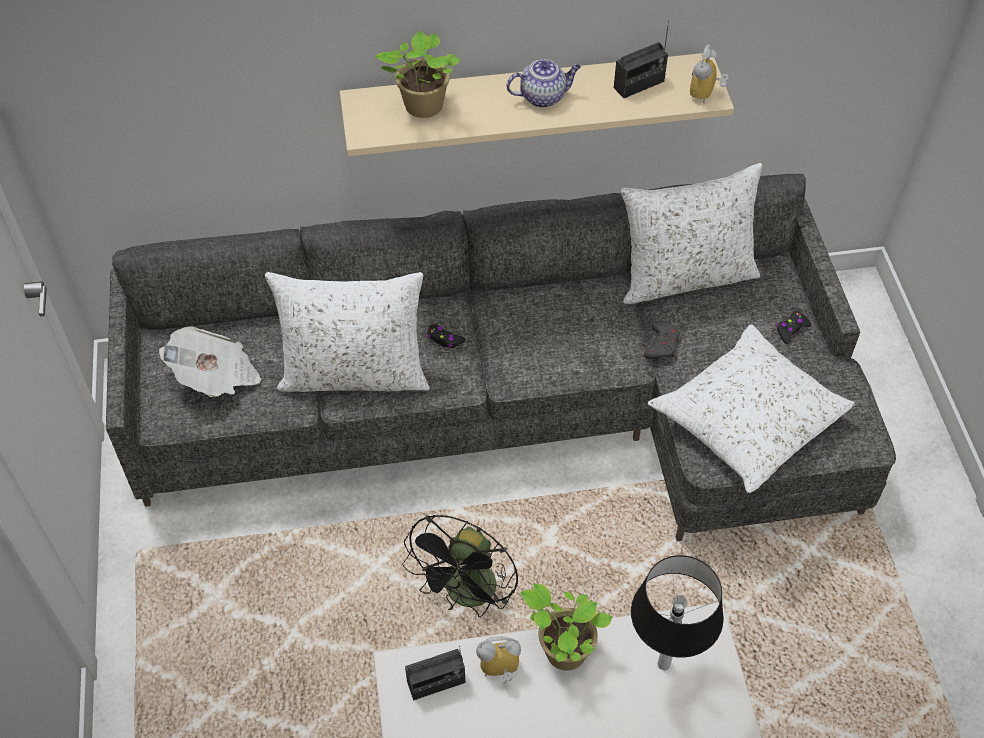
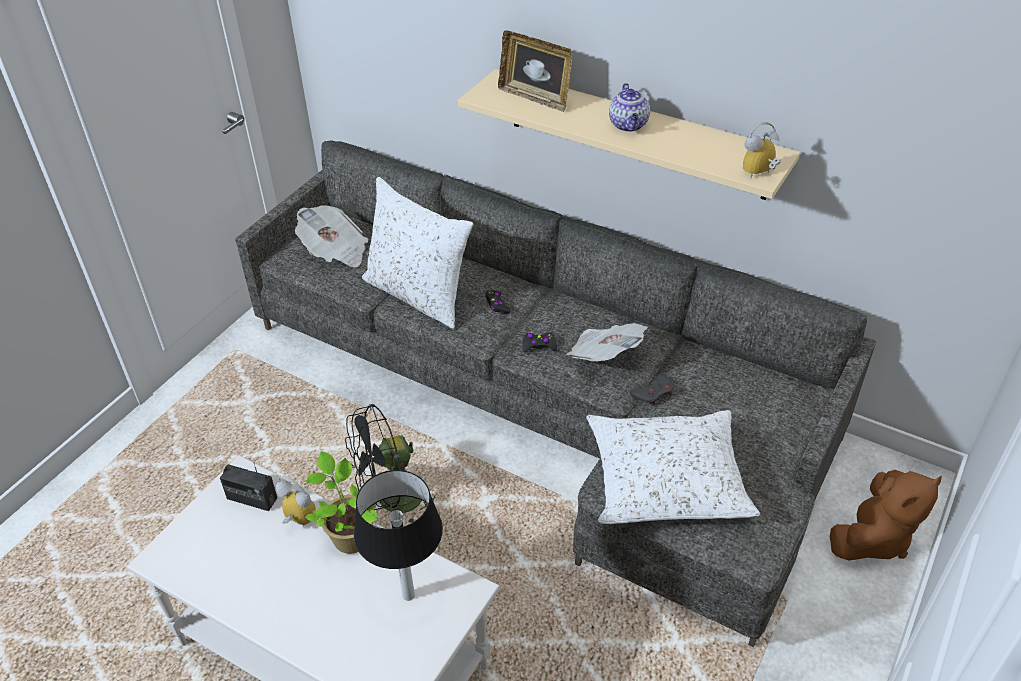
camera: 40 degrees right, 10 degrees down
potted plant [374,31,460,118] -> picture frame [498,31,572,112]
teapot [506,59,581,108] -> teapot turned 60 degrees clockwise [609,83,650,132]
radio [614,21,669,98] -> none
white pillow [620,163,763,304] -> none
black game controller [776,311,811,344] -> black game controller moved to [522,332,557,352]
none -> newspaper [566,323,648,361]
none -> brown plush toy [830,470,942,561]

